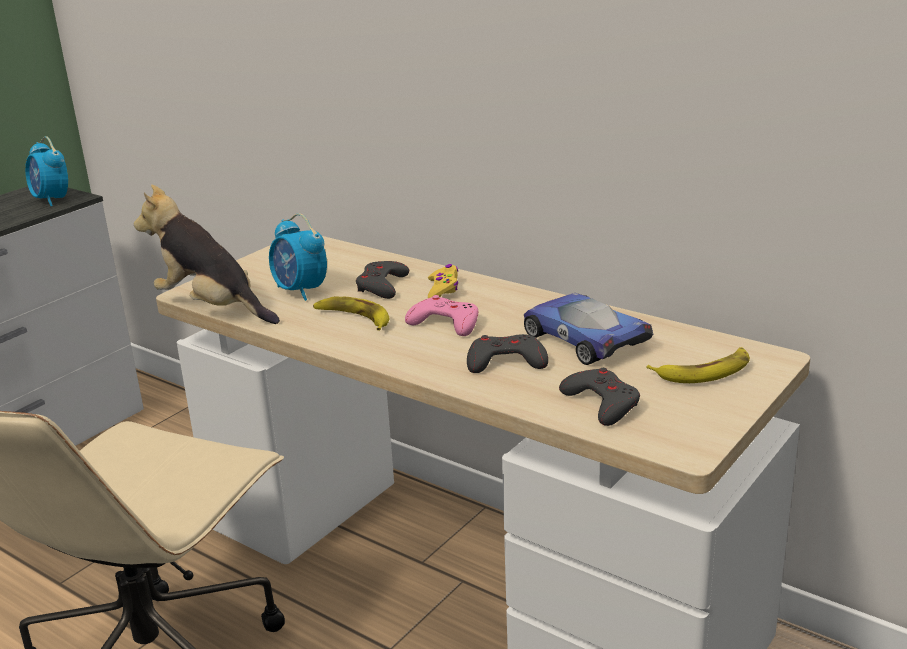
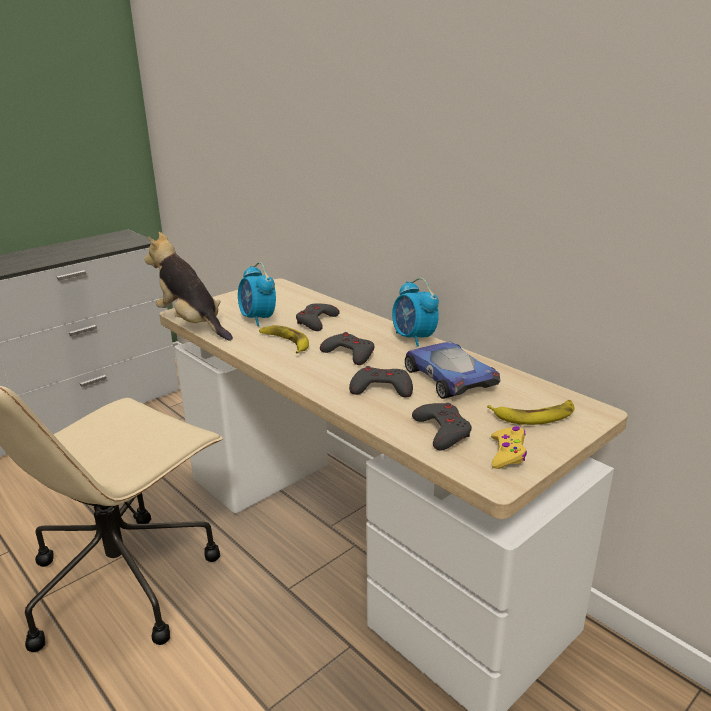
camera: 10 degrees right, 0 degrees up
alarm clock [25,136,68,206] -> alarm clock moved to [392,278,439,347]
pink game controller [405,295,478,336] -> grey game controller [320,332,375,365]
yellow game controller [428,264,458,298] -> yellow game controller moved to [491,426,527,469]

